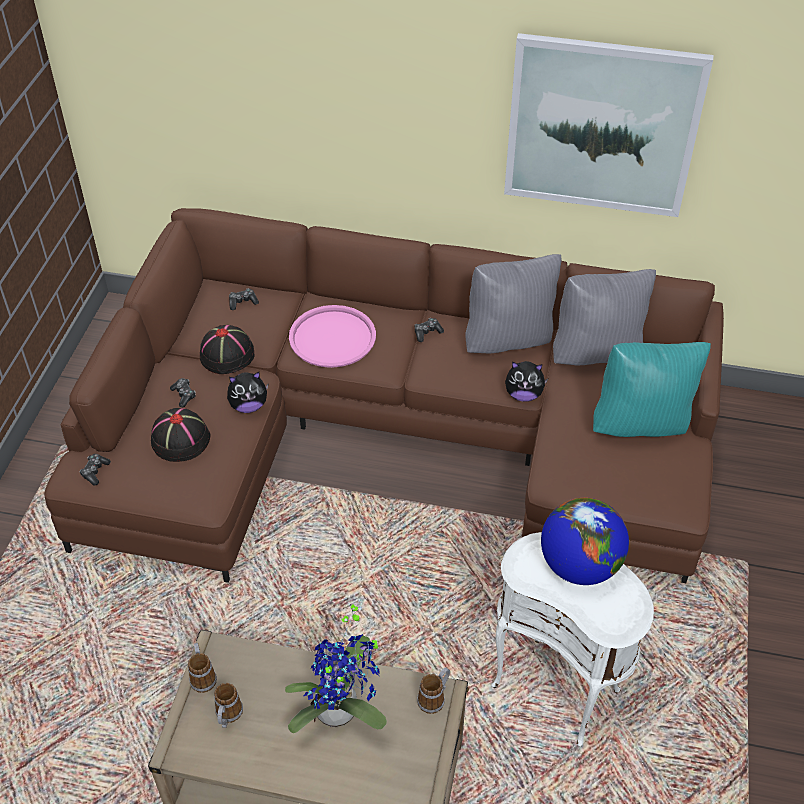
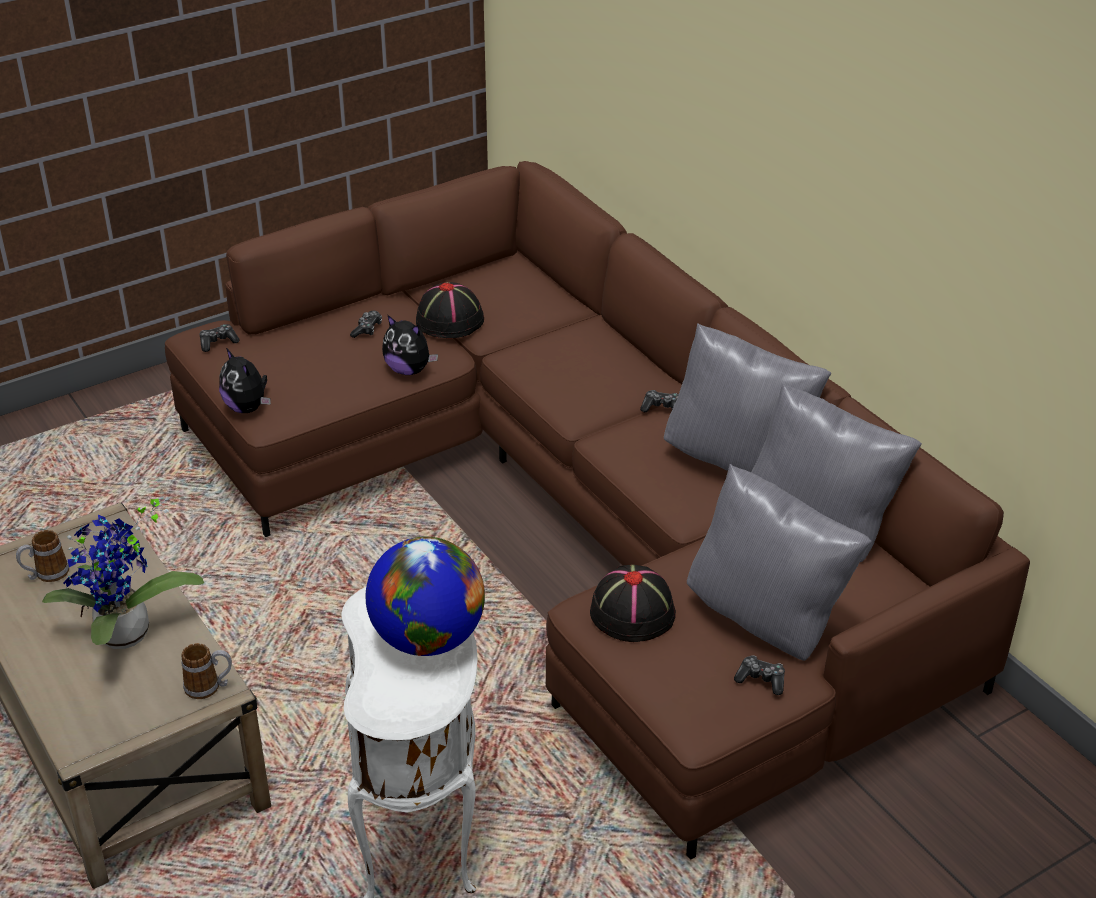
camera: 45 degrees right, 10 degrees down
black hat [151,408,211,462] -> black hat moved to [590,565,676,642]
mug [188,643,217,693] -> none
game controller [229,288,259,310] -> game controller moved to [734,655,785,695]
pink tray [289,305,376,368] -> none
picture [504,33,714,217] -> none
plush toy [505,361,548,402] -> plush toy moved to [219,348,271,413]
turquoise pillow [593,342,711,437] -> grey pillow [687,464,872,661]

